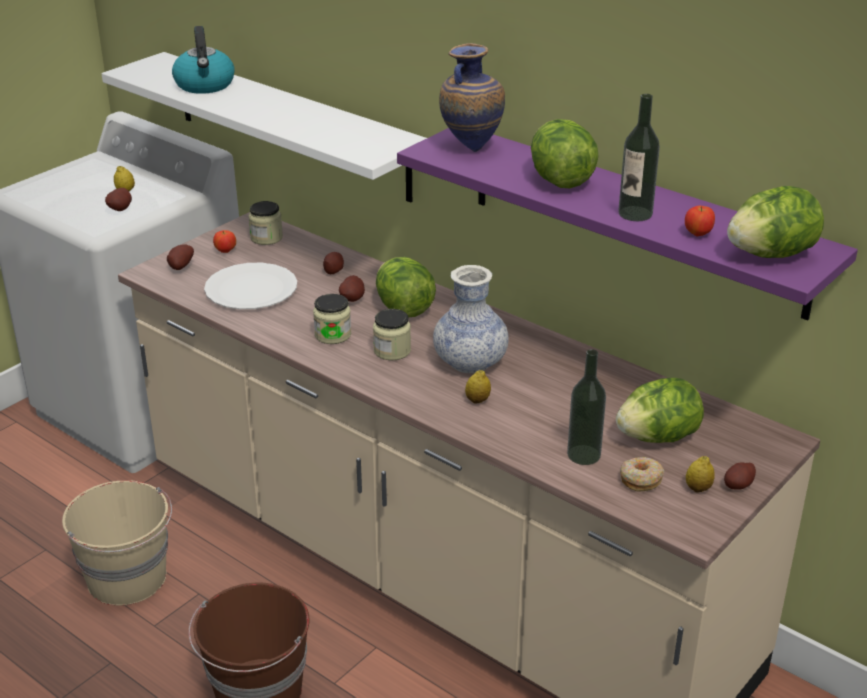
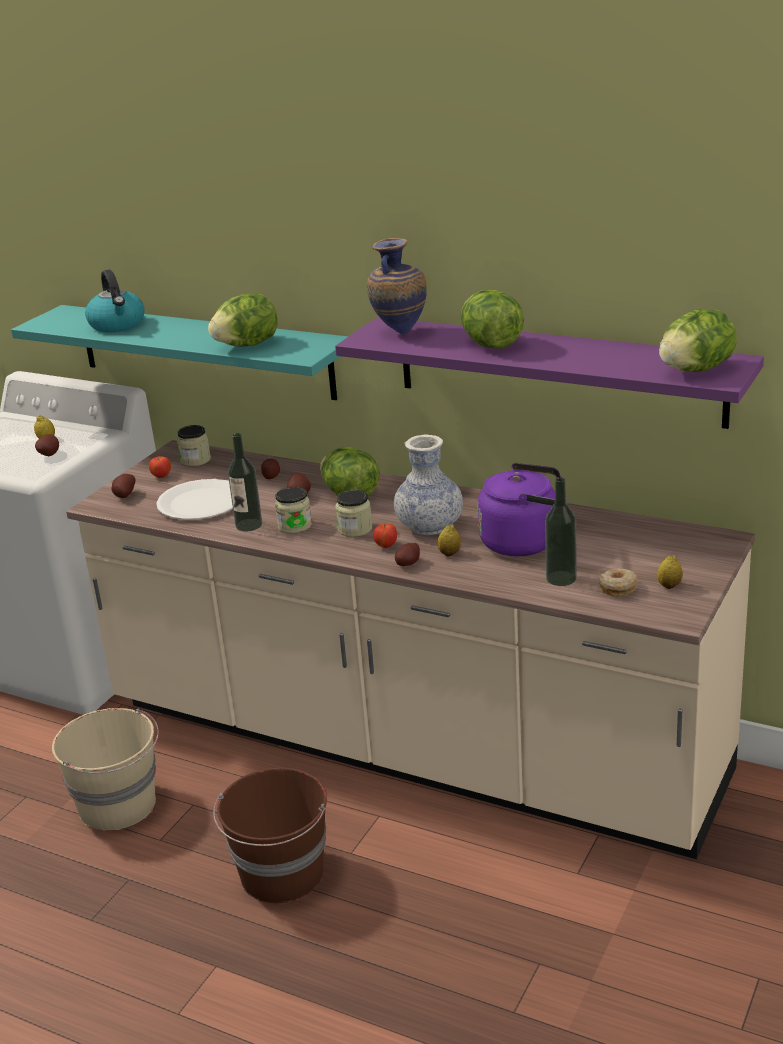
camera: 10 degrees left, 5 degrees down
white shelf [101,52,427,203] -> turquoise shelf [11,305,348,400]
lettuce [616,378,704,443] -> lettuce moved to [208,294,278,347]
bottle [618,94,660,221] -> bottle moved to [228,433,262,531]
apple [685,206,715,236] -> apple moved to [373,523,397,548]
potato [724,463,756,489] -> potato moved to [395,543,420,566]
none -> purple kettle [477,463,567,556]

